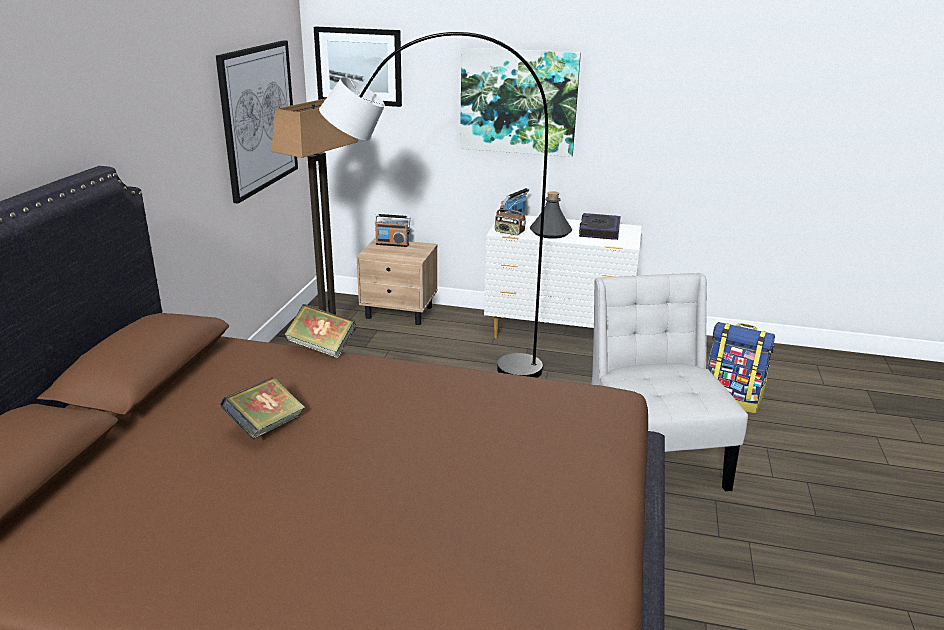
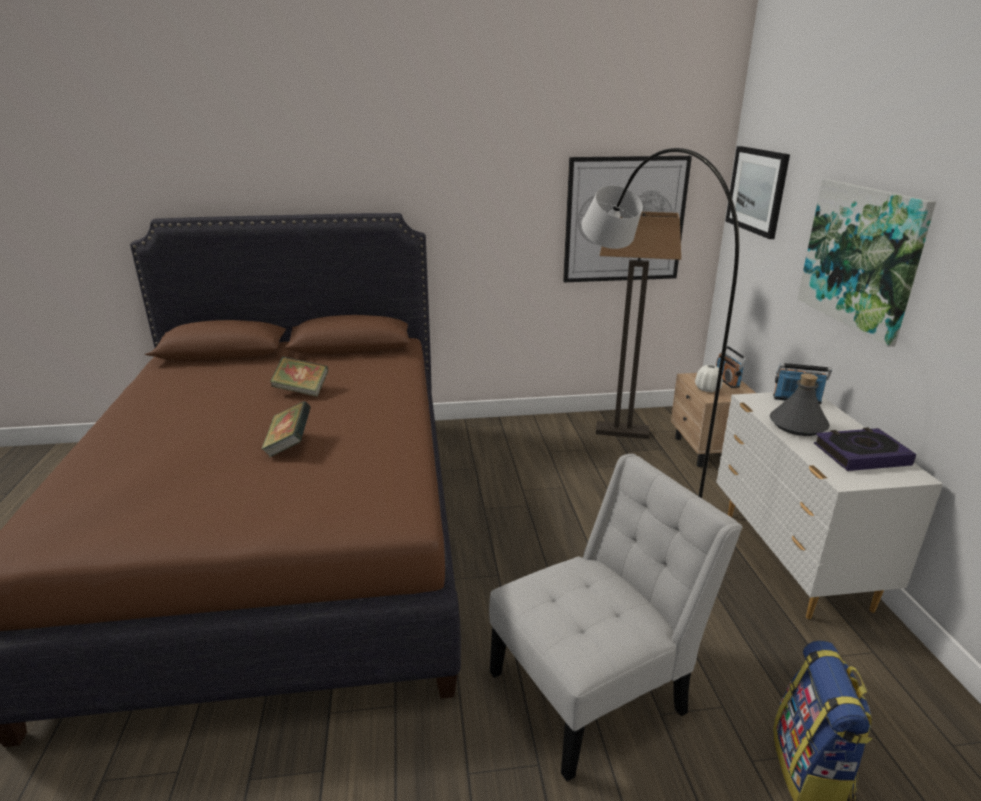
camera: 70 degrees right, 0 degrees up
book [285,304,356,358] -> book moved to [261,401,311,458]
radio [495,200,526,235] -> none
none -> white vase [695,365,723,392]

